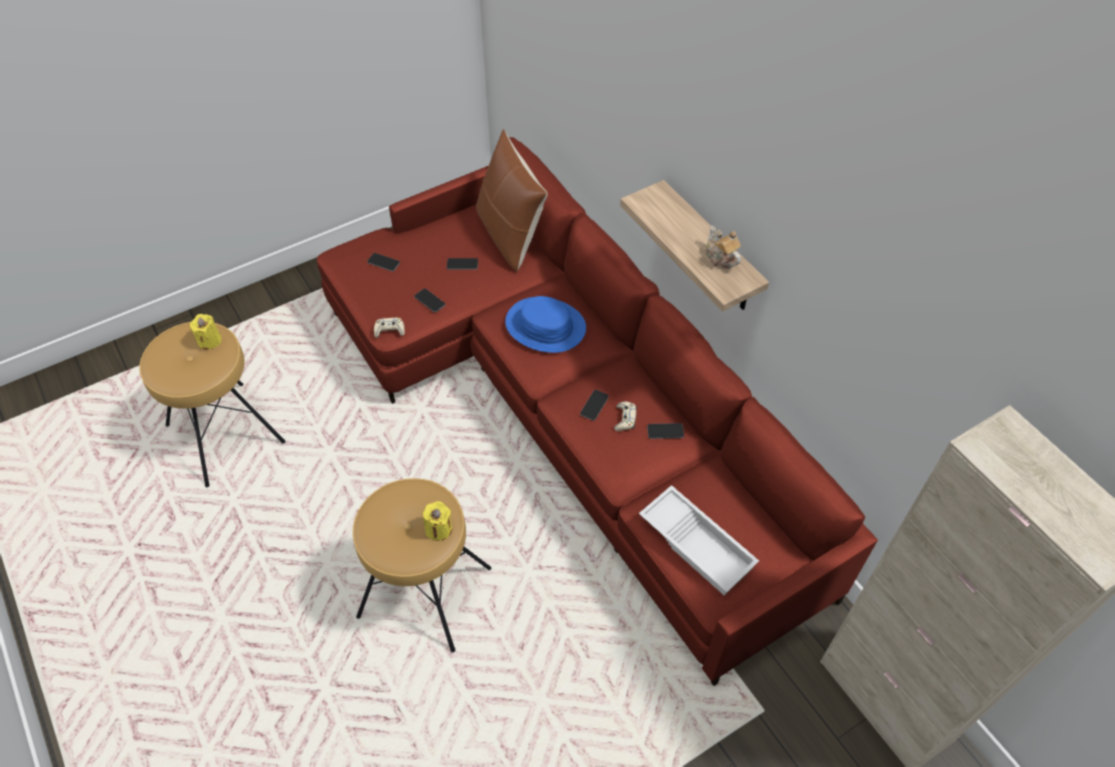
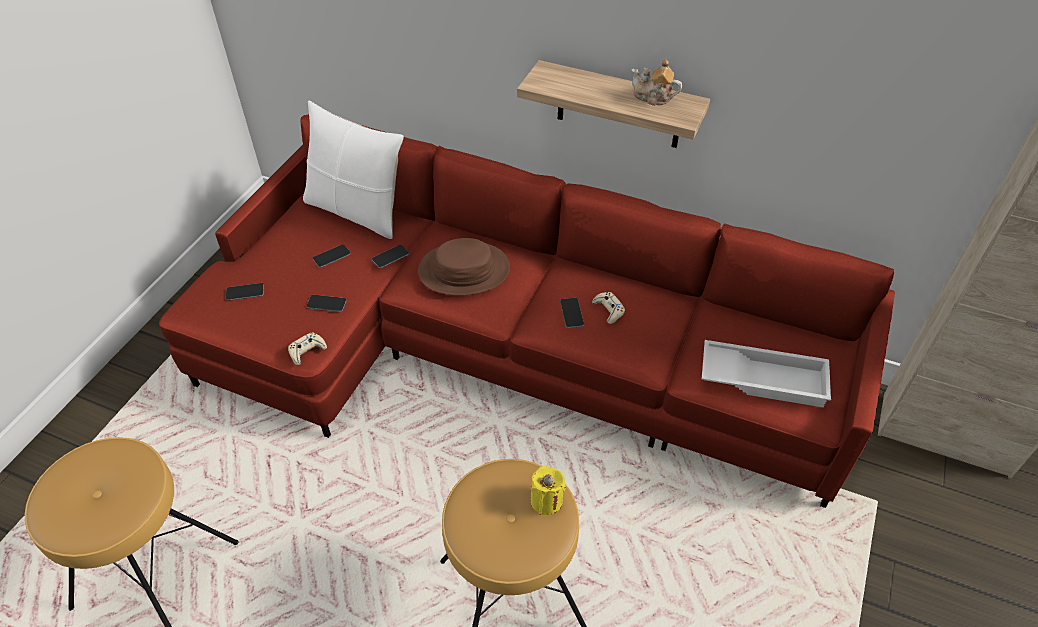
camera: 35 degrees left, 5 degrees down
yellow candle [190,314,222,350] -> none
brown pillow [476,129,548,272] -> white pillow [303,100,404,239]
blue hat [505,296,586,353] -> brown hat [418,238,510,296]
phone [647,423,684,439] -> phone moved to [372,245,409,268]

